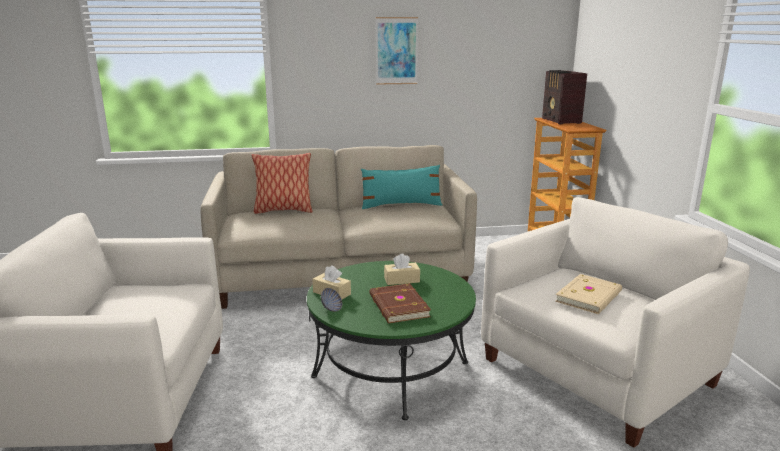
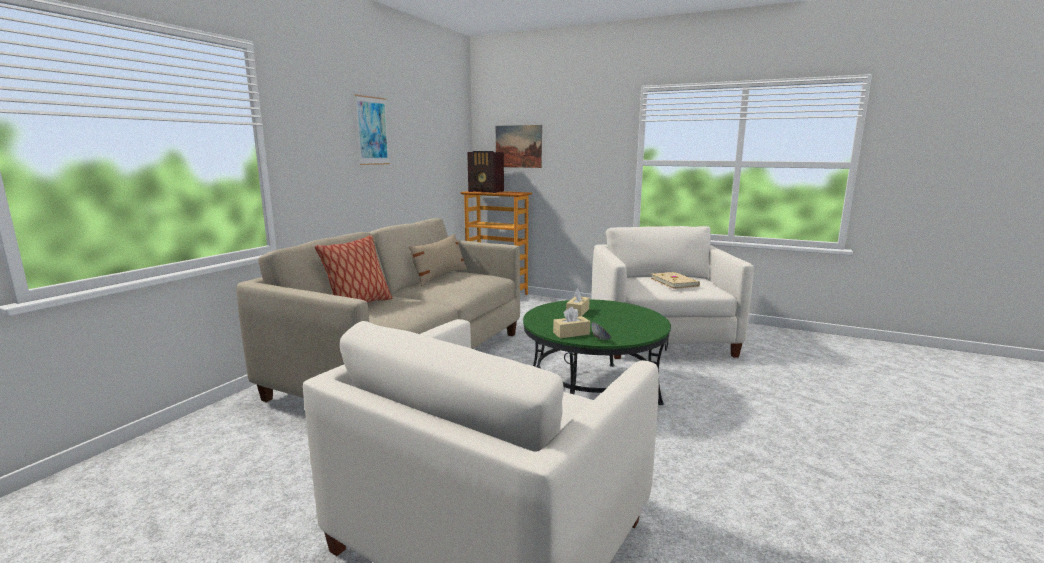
camera: 55 degrees left, 5 degrees down
turquoise pillow [361,165,442,209] -> beige pillow [409,234,467,286]
brown book [370,283,431,323] -> none
none -> picture [496,125,542,168]

